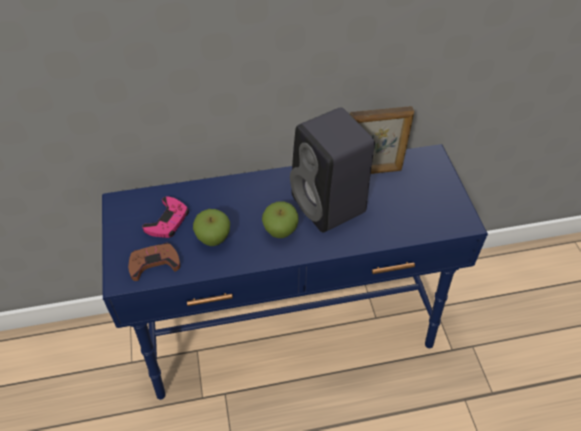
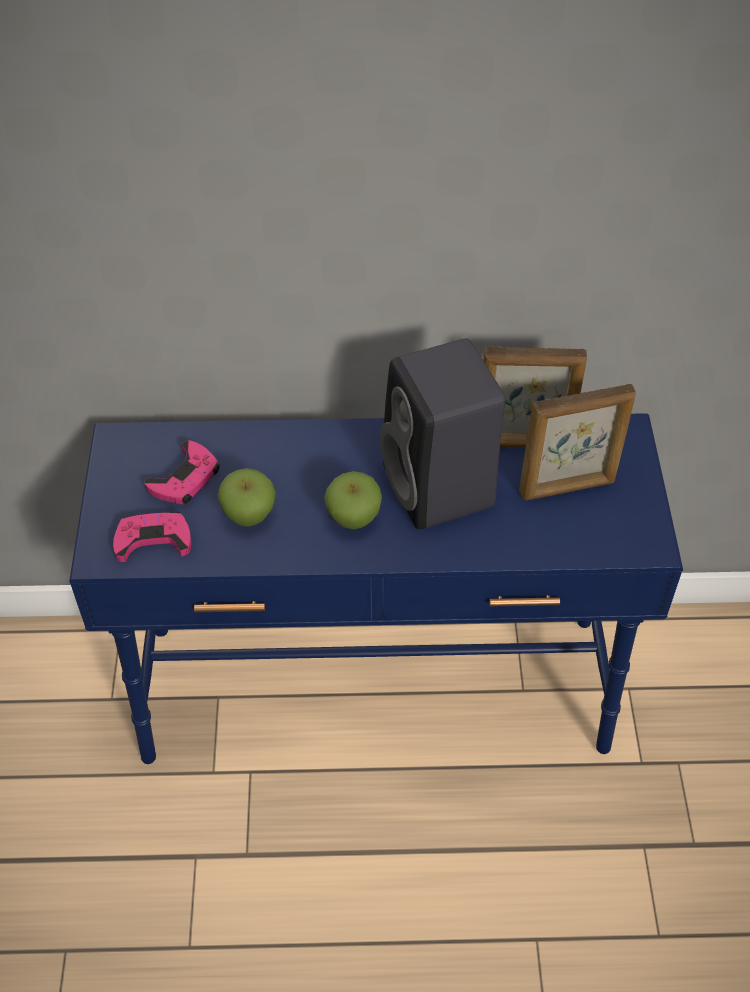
camera: 10 degrees right, 0 degrees up
brown game controller [128,243,180,281] -> pink game controller [113,511,192,562]
none -> picture frame [519,384,636,500]

